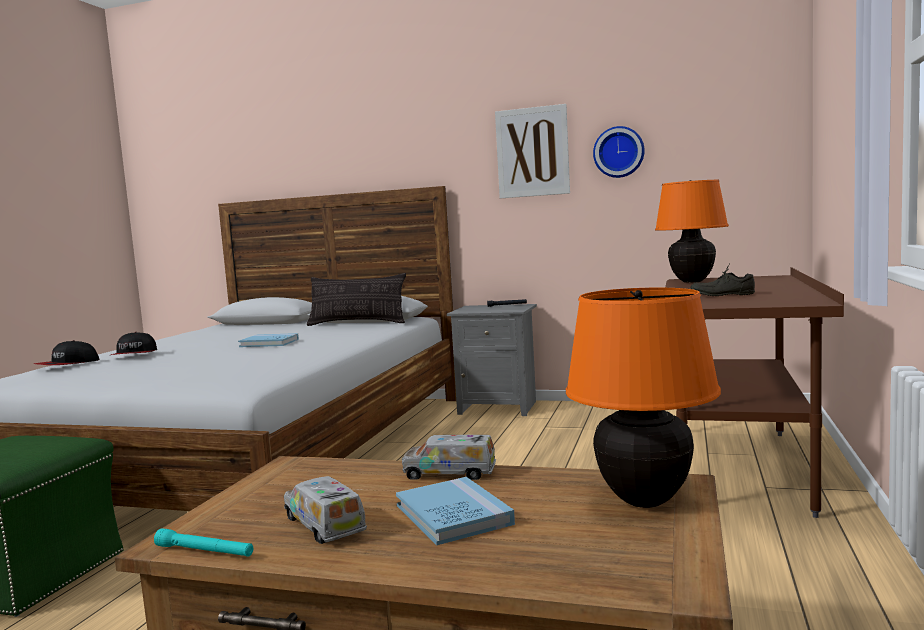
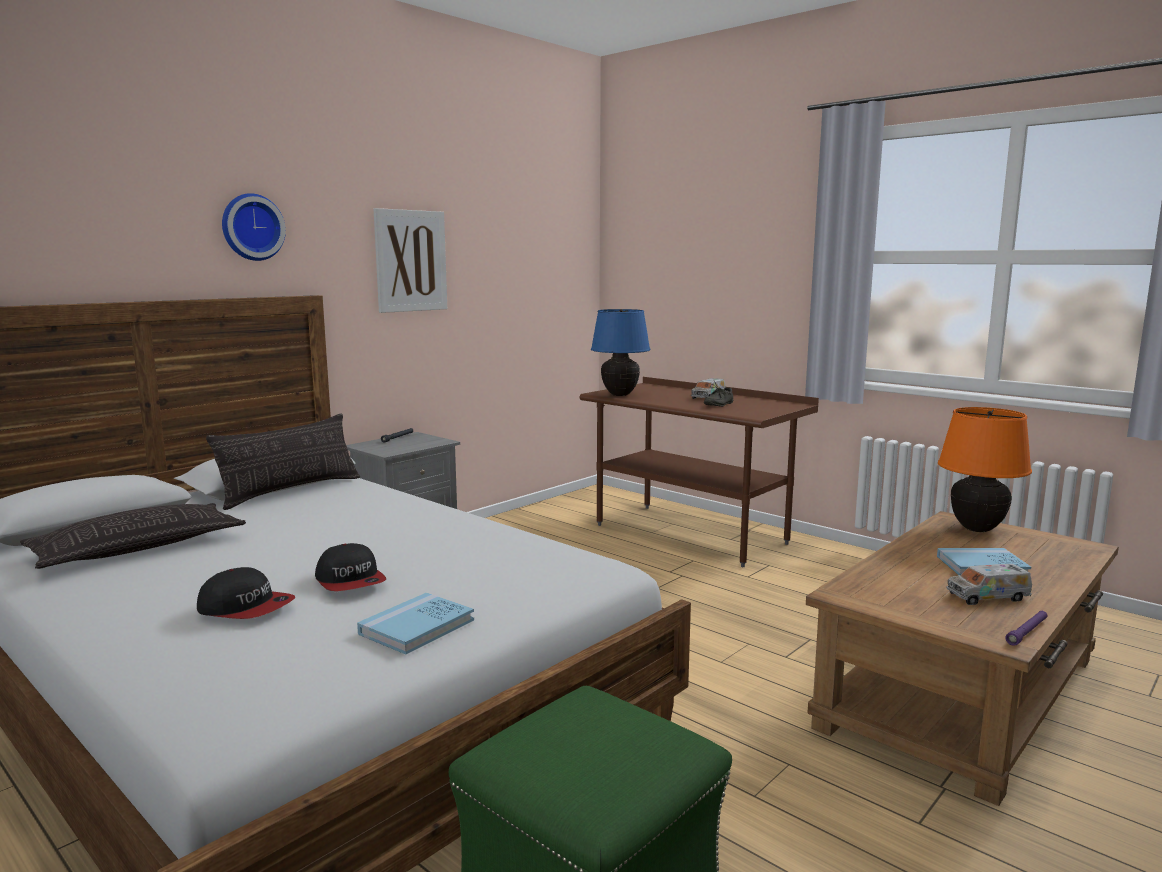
camera: 65 degrees left, 5 degrees up
cap [34,340,99,365] -> cap moved to [315,543,386,591]
turquoise flashlight [154,528,253,557] -> purple flashlight [1005,611,1047,646]
blue book [238,333,299,347] -> blue book moved to [357,592,474,654]
toy truck [402,435,496,480] -> toy truck moved to [691,378,726,399]
wall clock [593,126,645,178] -> wall clock moved to [222,193,286,261]
orange table lamp [655,180,729,283] -> blue table lamp [591,309,650,396]
none -> pillow [20,503,246,569]

